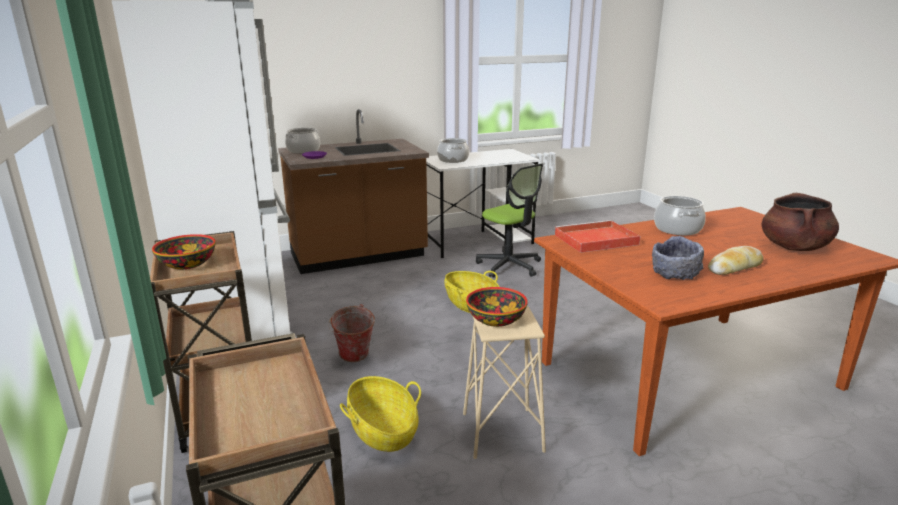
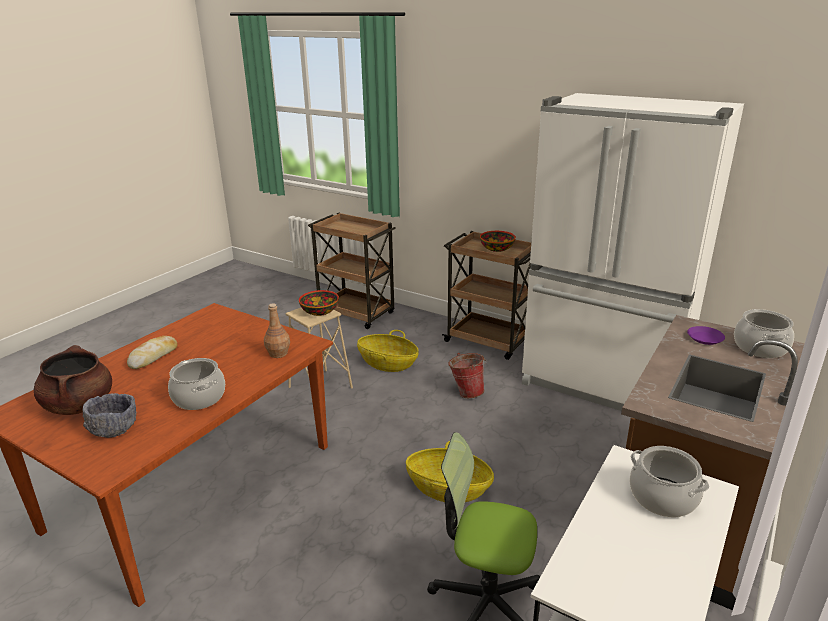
camera: 145 degrees right, 5 degrees up
red tray [554,220,640,253] -> brown bottle [264,303,290,358]
grey bowl [652,236,704,280] -> grey bowl moved to [82,393,136,438]

